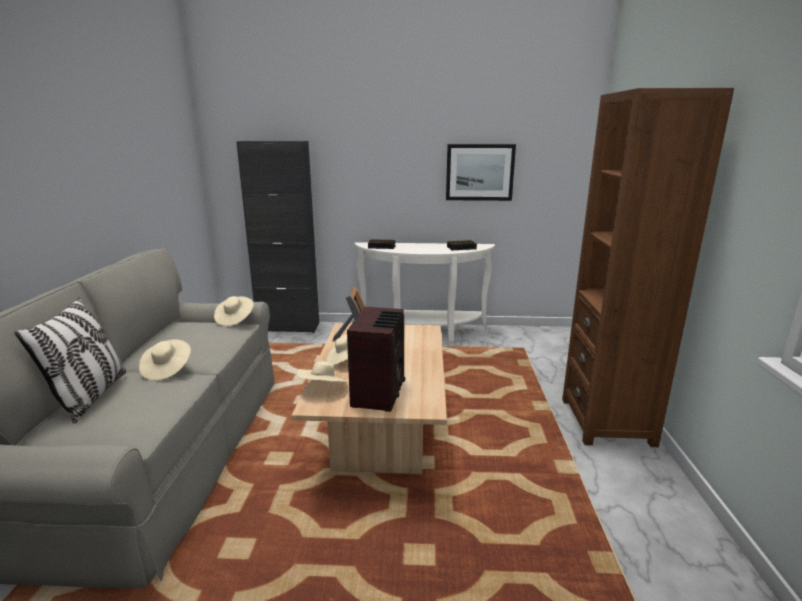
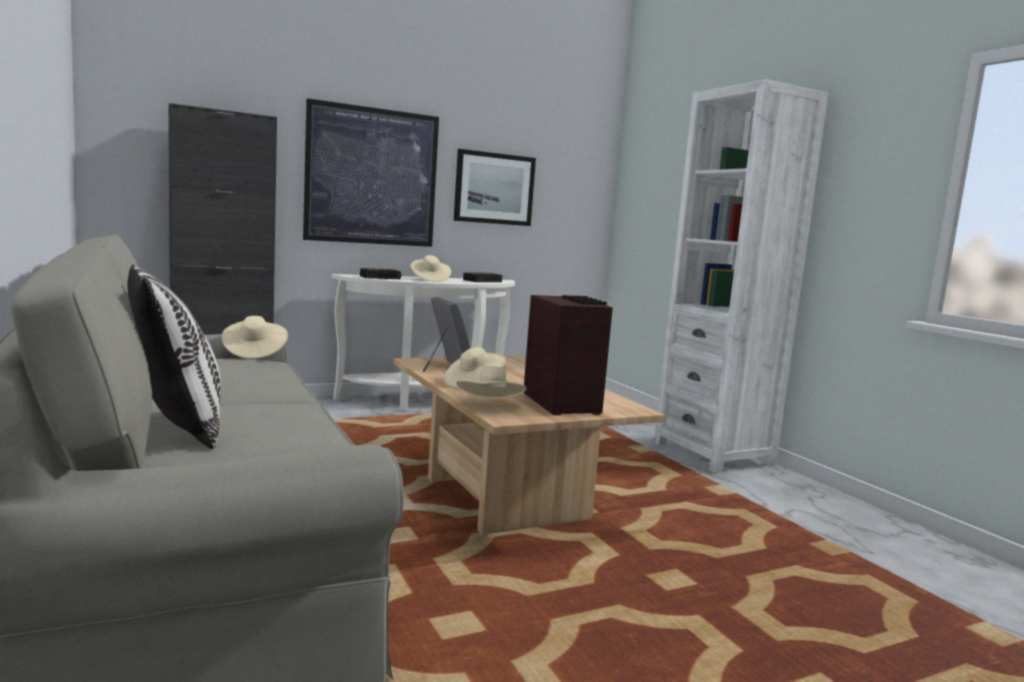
camera: 30 degrees left, 10 degrees down
beige hat [139,339,191,381] -> beige hat moved to [411,255,451,282]
brown bookcase [562,88,734,447] -> white bookcase [654,79,828,473]
none -> picture [303,98,439,247]

